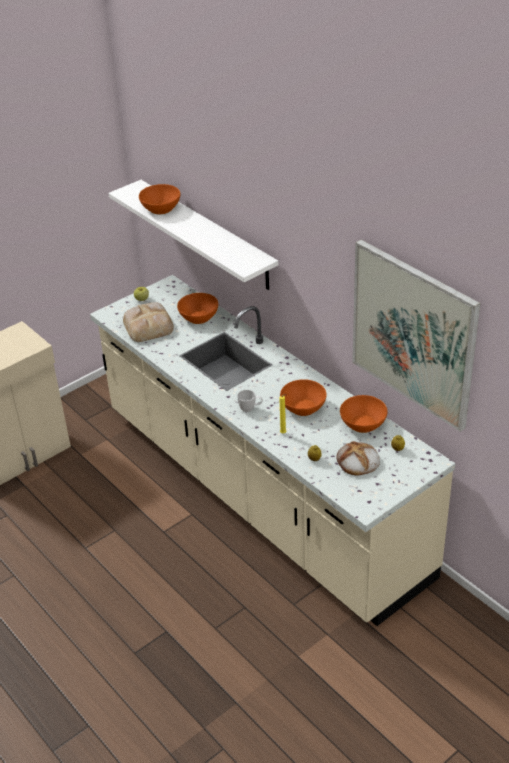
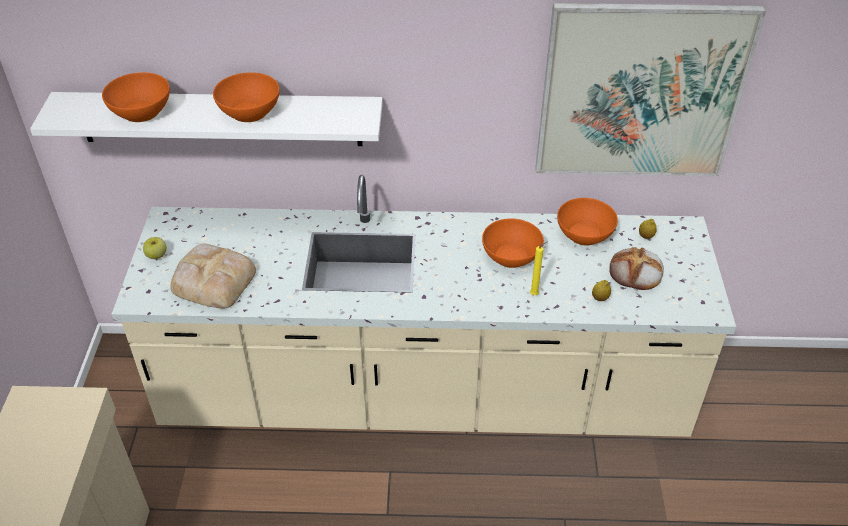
camera: 50 degrees left, 5 degrees up
orange bowl [177,293,218,324] -> orange bowl moved to [213,72,280,122]
white mug [237,390,263,412] -> none

